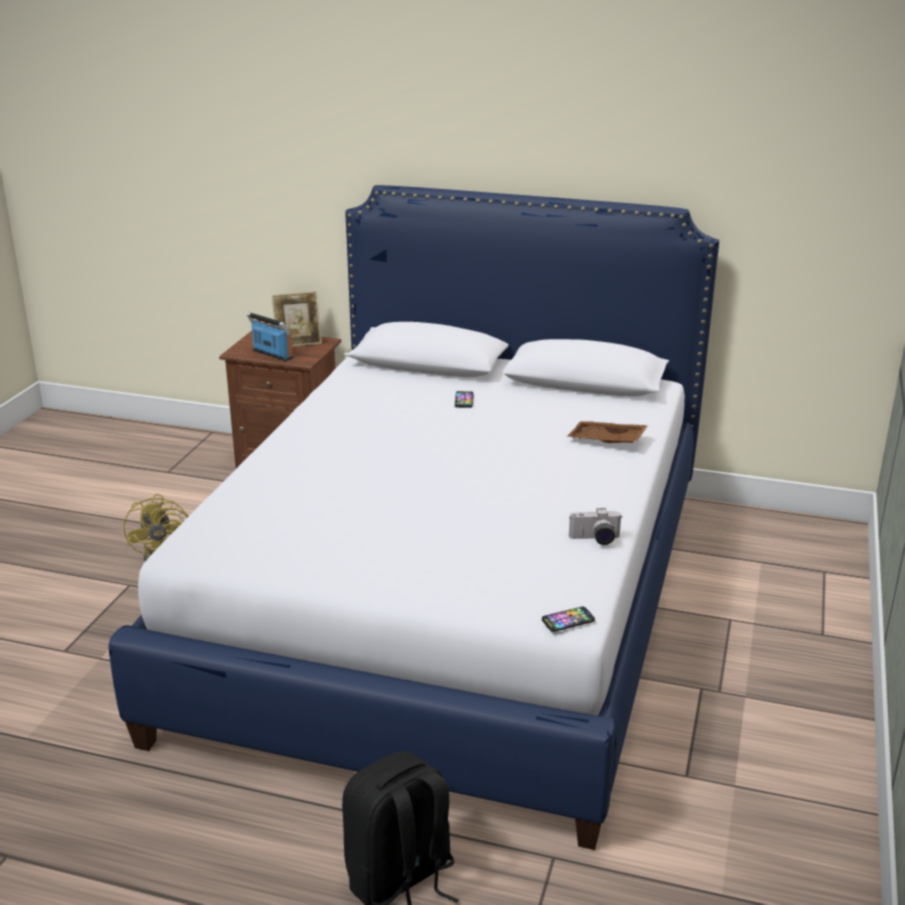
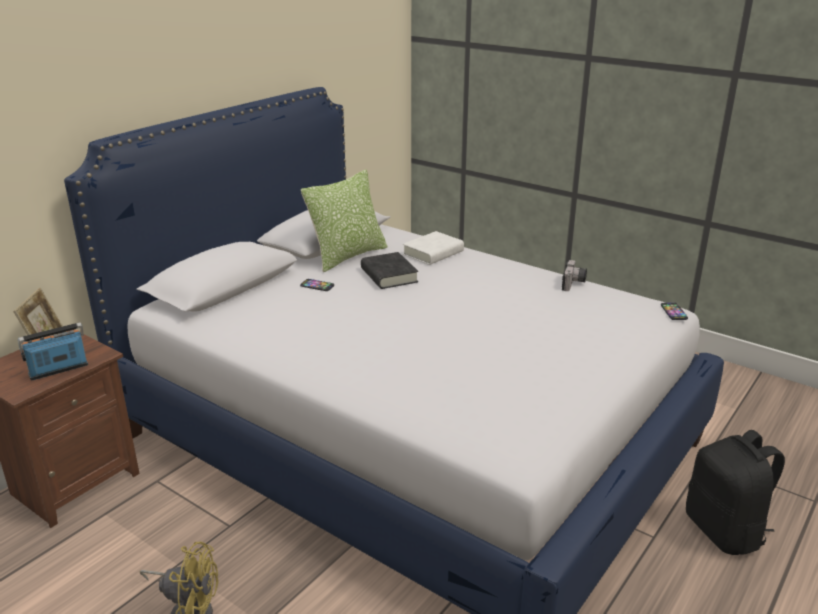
camera: 70 degrees left, 0 degrees up
brown tray [567,421,648,443] -> white book [403,231,464,265]
none -> pillow [301,169,387,272]
none -> black book [361,252,418,289]

